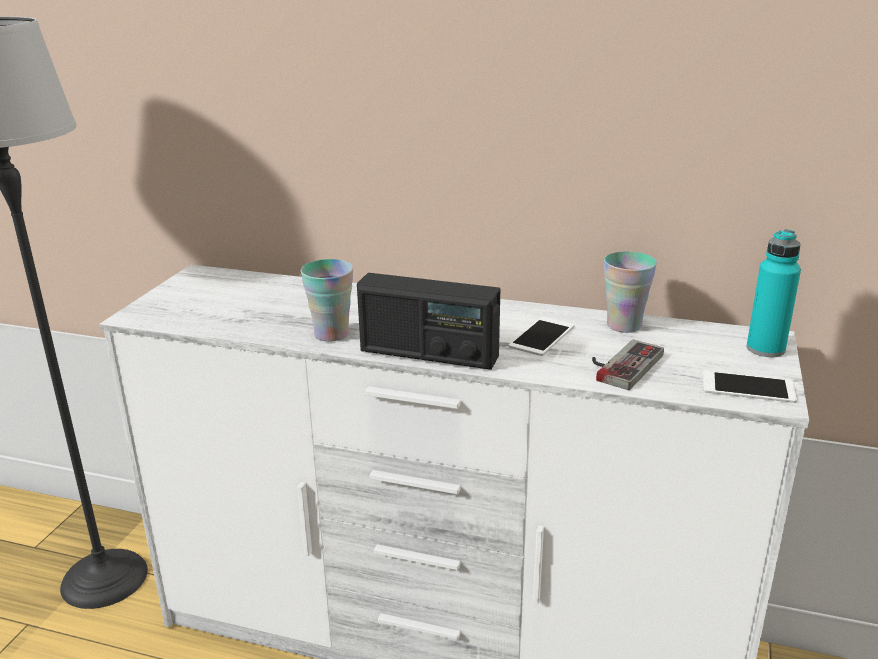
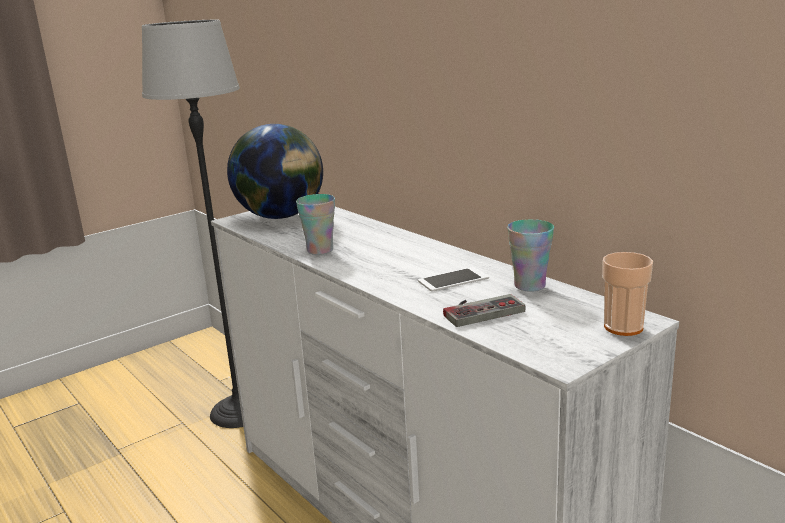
camera: 35 degrees right, 5 degrees down
radio [357,273,500,370] -> none
phone [703,370,797,403] -> none
turquoise bottle [747,229,801,357] -> cup [602,252,653,336]
none -> globe [227,124,323,219]

